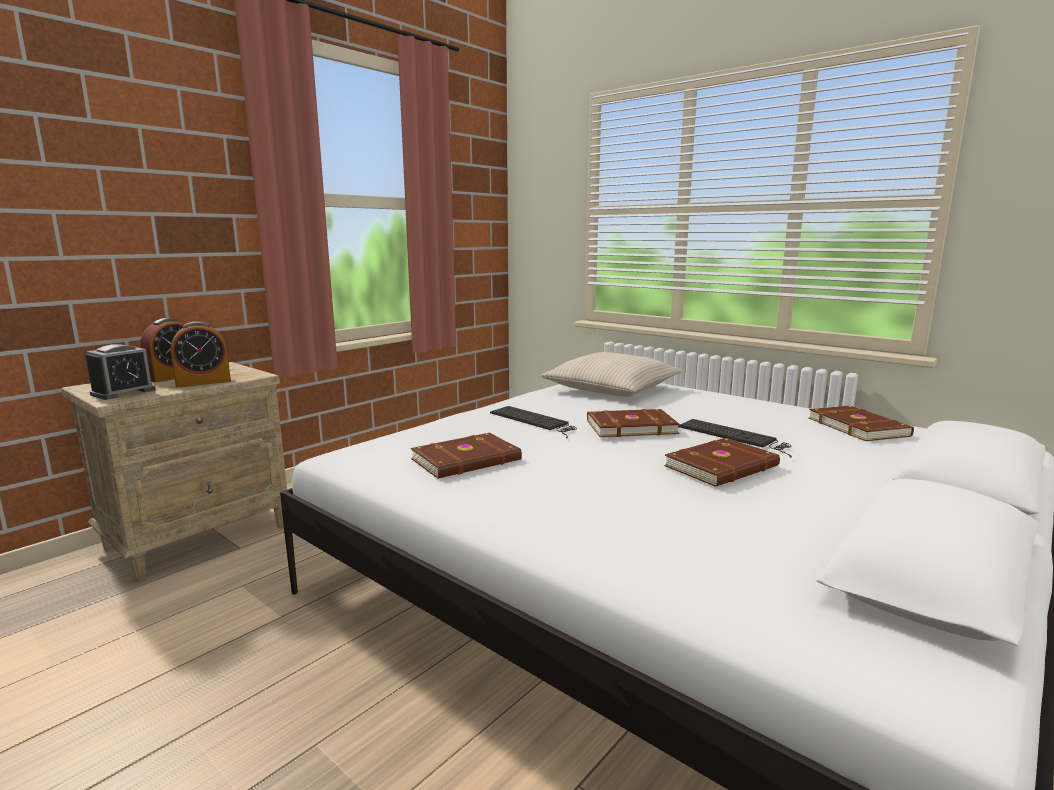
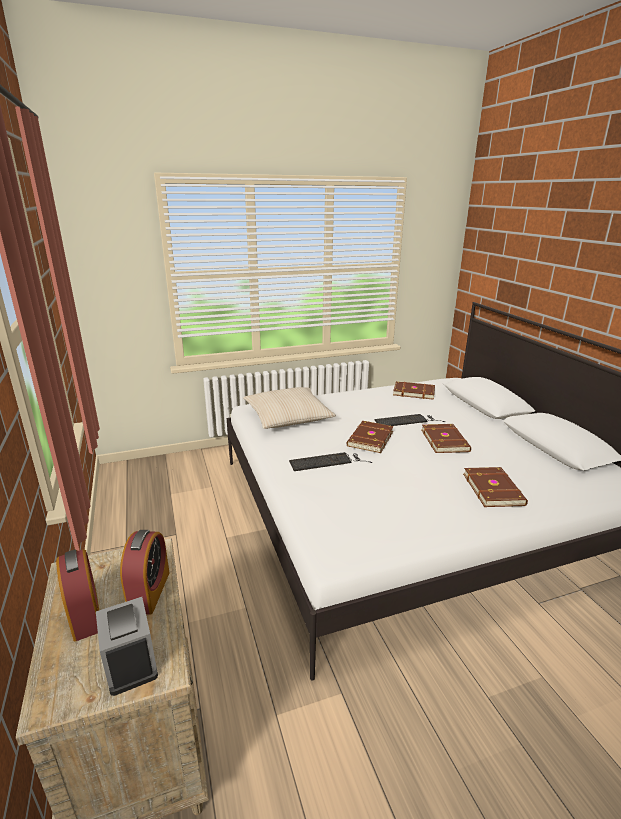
camera: 60 degrees left, 10 degrees up
brown book [411,433,522,479] -> brown book moved to [463,467,528,507]

